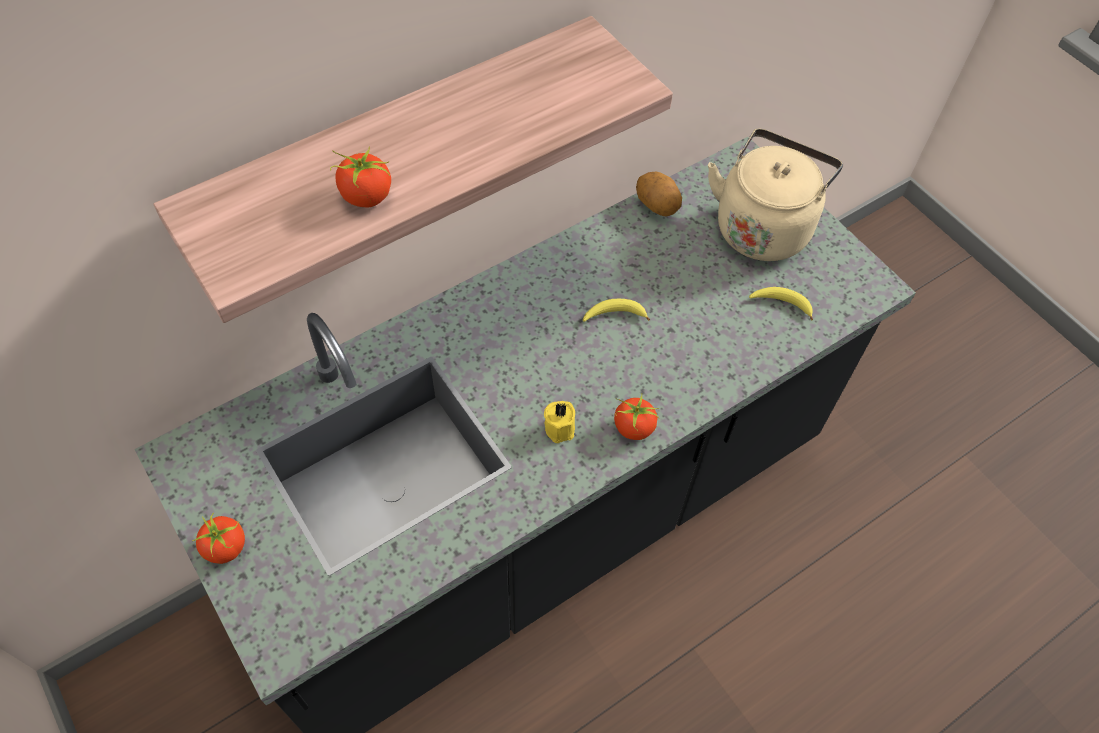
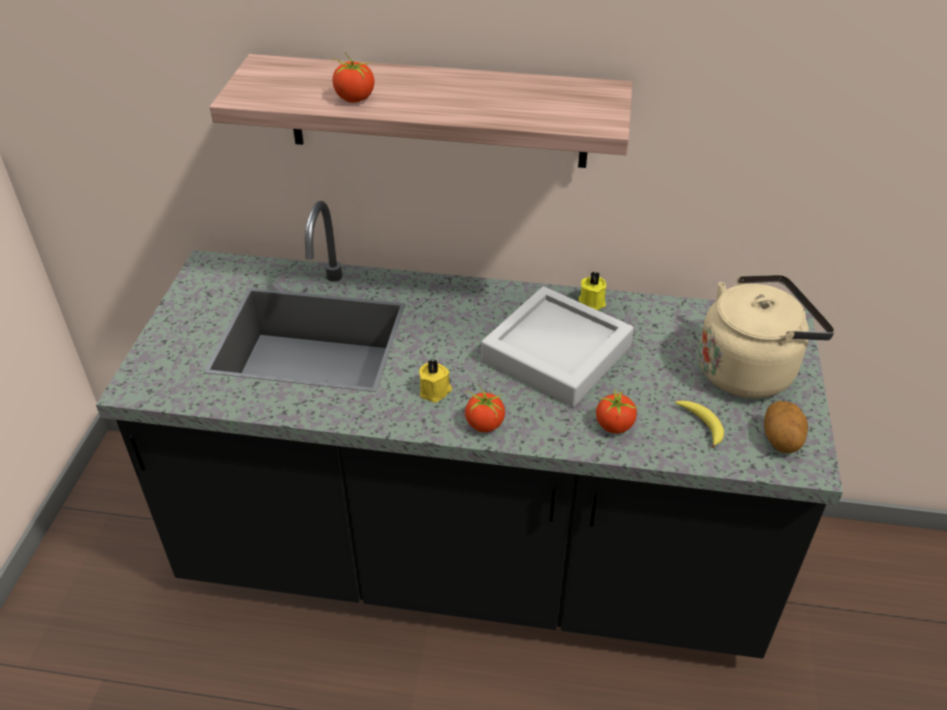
camera: 45 degrees right, 15 degrees down
tomato [192,513,245,564] -> tomato moved to [596,389,639,434]
banana [583,299,650,322] -> grey tray [481,286,634,407]
potato [636,171,682,217] -> potato moved to [764,401,808,453]
none -> yellow candle [578,272,606,310]

